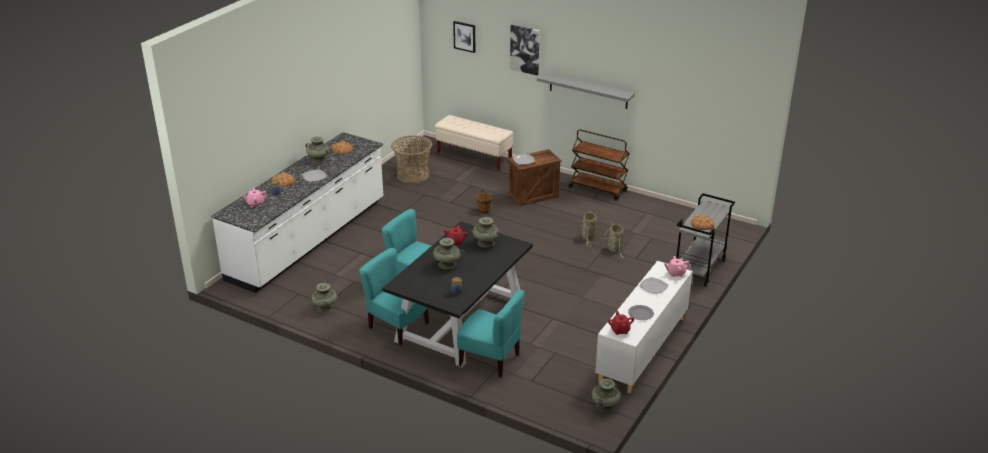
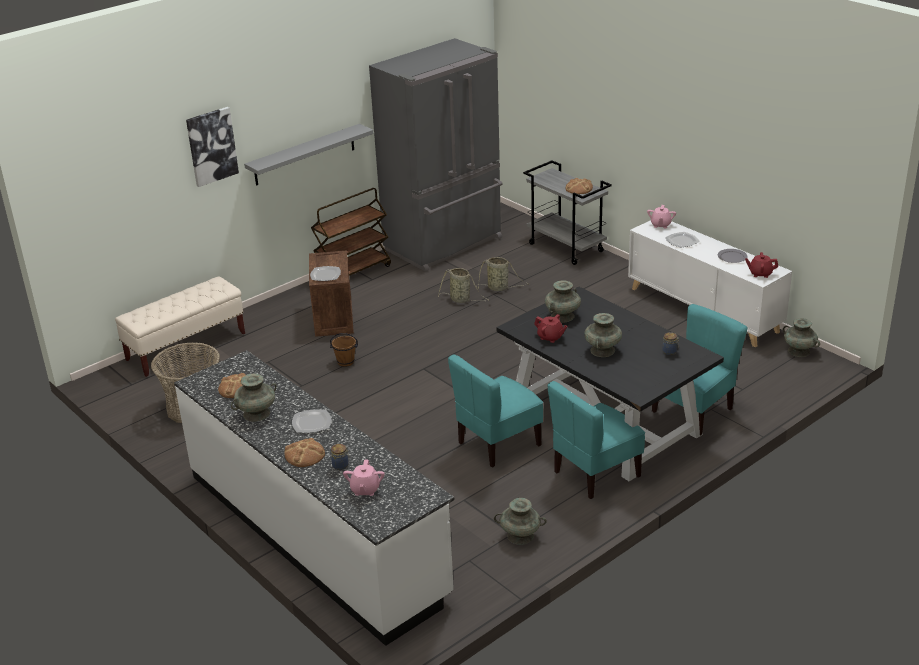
camera: 70 degrees left, 0 degrees up
picture [453,21,475,53] -> none
none -> grey fridge [369,38,503,272]

